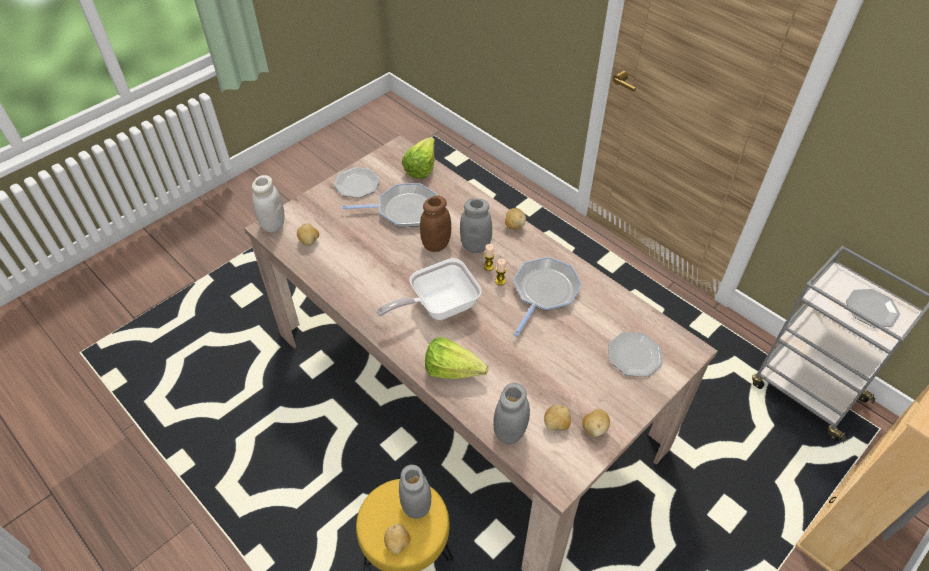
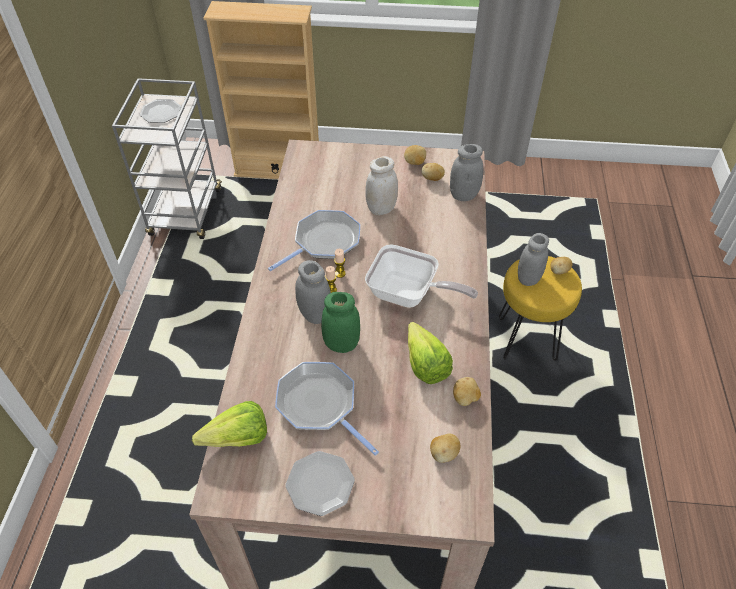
camera: 130 degrees left, 0 degrees up
white jar [252,175,285,232] -> white jar moved to [365,156,398,215]
brown jar [420,195,451,252] -> green jar [321,292,360,353]
lettuce [425,337,488,379] -> lettuce moved to [408,322,453,384]
potato [505,208,526,230] -> potato moved to [453,377,481,406]
frying pan [513,257,582,337] -> frying pan turned 150 degrees clockwise [268,210,360,271]
plate [608,332,663,377] -> none

